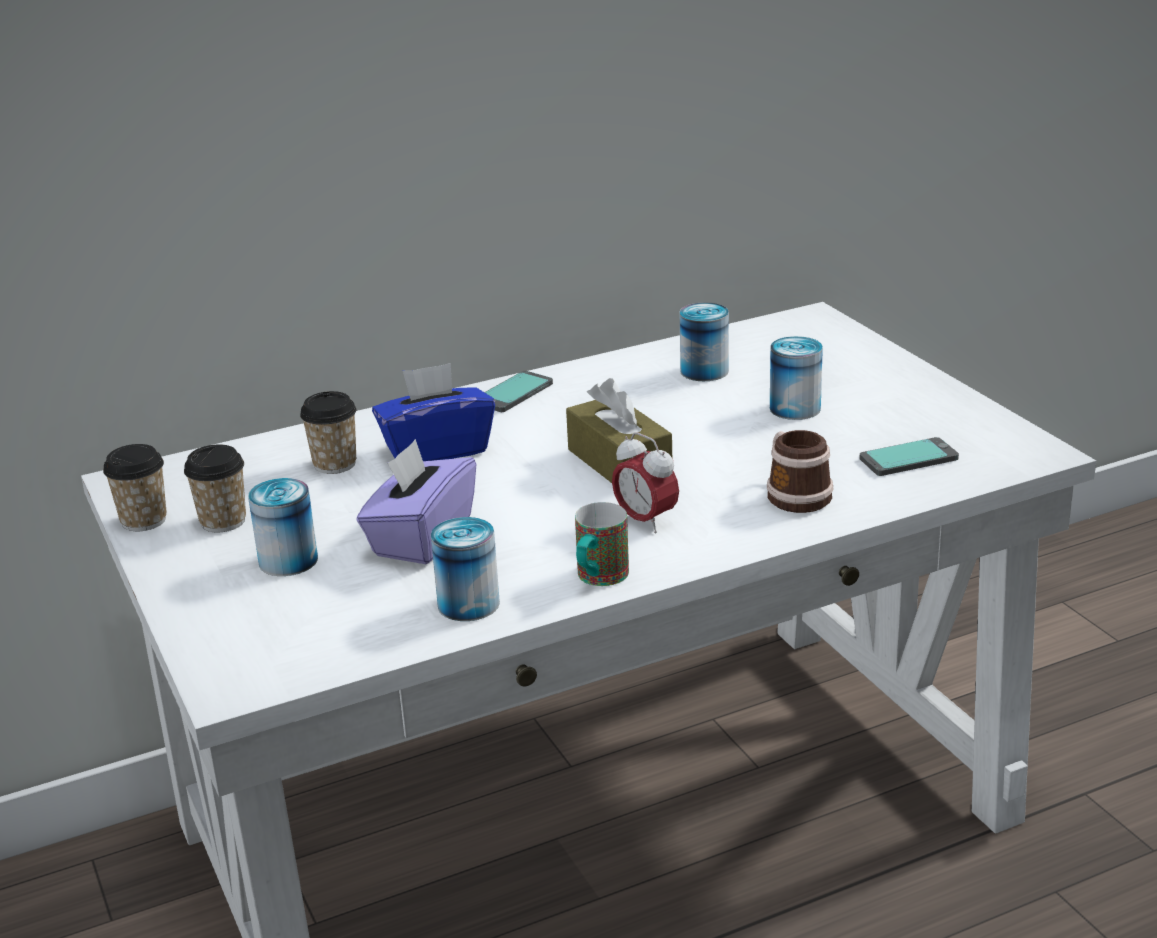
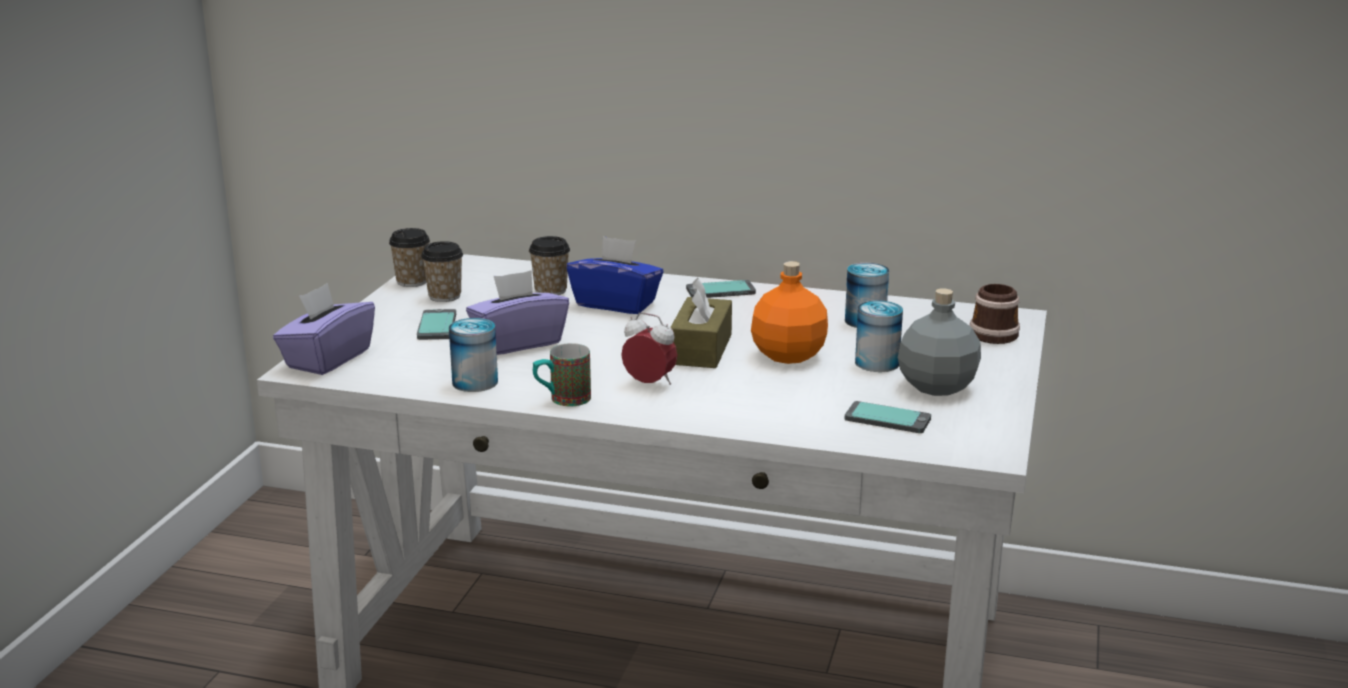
camera: 40 degrees right, 5 degrees down
can [248,478,318,576] -> phone [417,309,456,340]
alarm clock [612,432,679,533] -> alarm clock turned 120 degrees clockwise [621,312,678,385]
mug [767,430,833,513] -> mug moved to [970,284,1020,344]
none -> purple tissue box [273,283,375,375]
none -> orange bottle [751,261,828,364]
none -> grey bottle [898,289,981,396]

